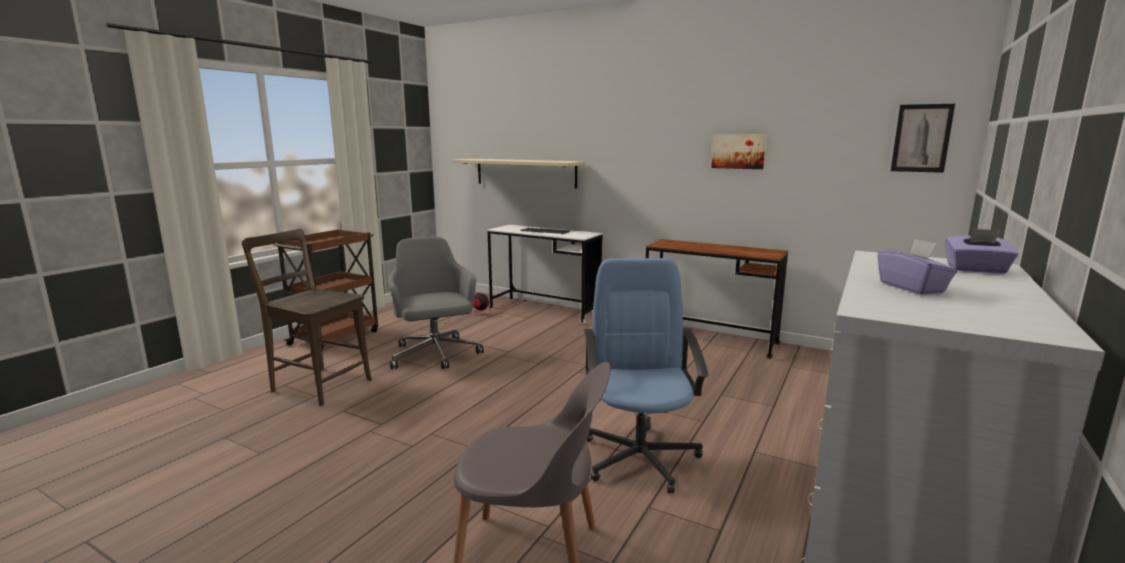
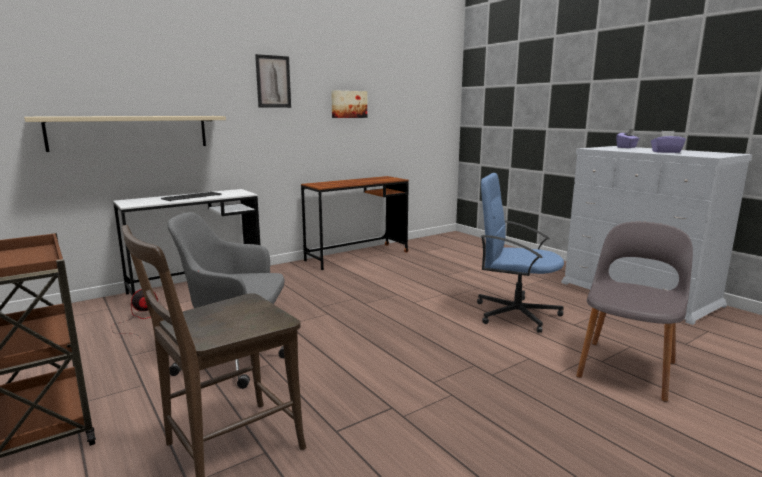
camera: 65 degrees left, 0 degrees up
picture [891,104,955,173] -> picture moved to [255,54,291,108]

